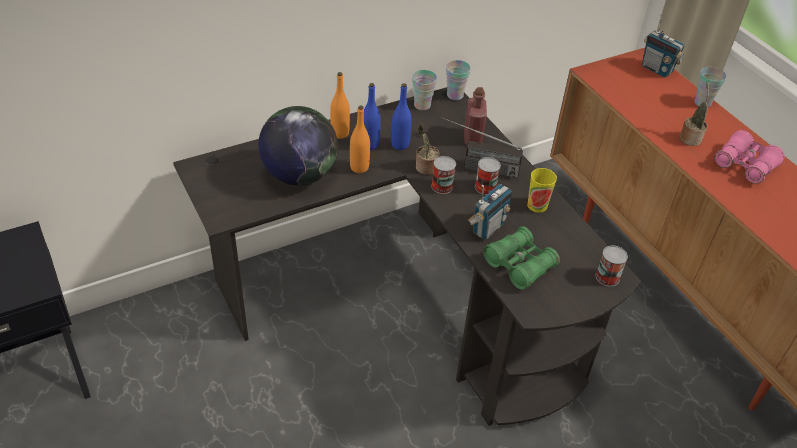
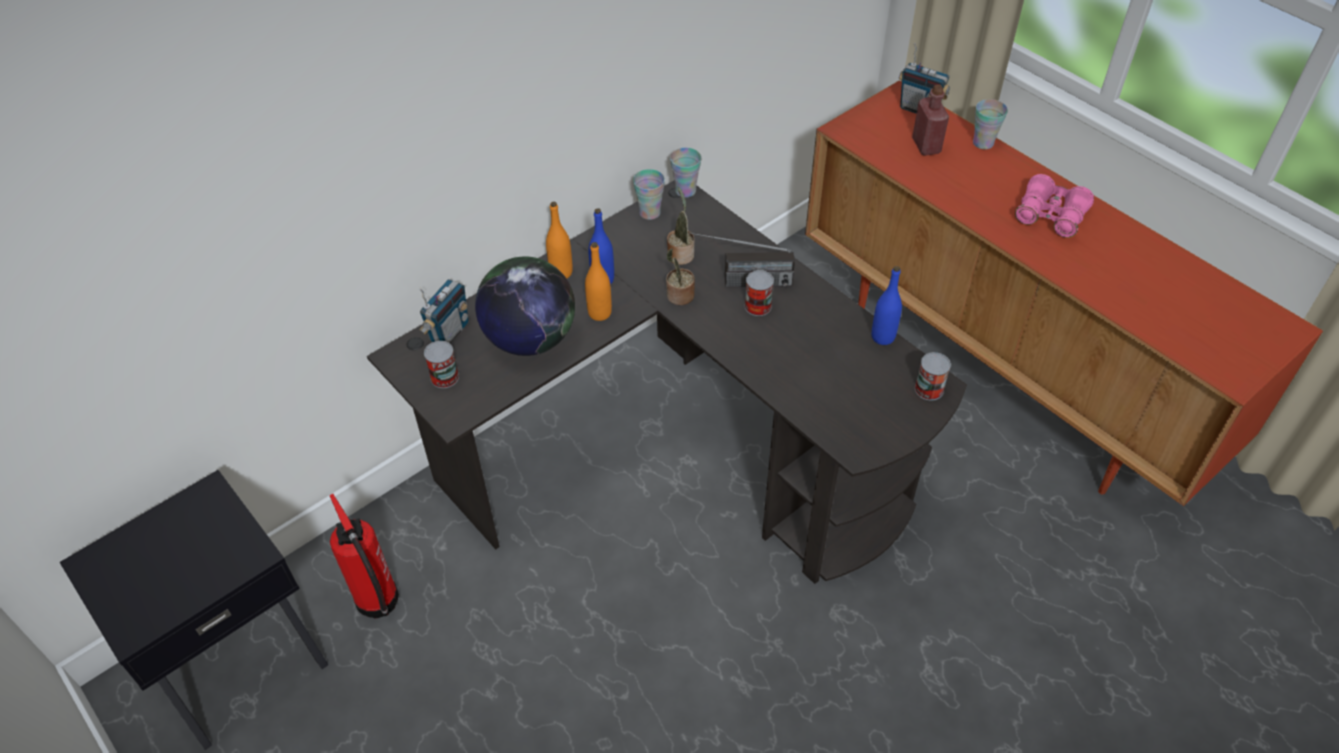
camera: 10 degrees left, 5 degrees up
blue bottle [391,83,412,150] -> blue bottle moved to [872,266,902,345]
can [431,156,456,194] -> can moved to [424,341,459,388]
red bottle [464,87,487,145] -> red bottle moved to [912,84,949,156]
radio [468,184,513,240] -> radio moved to [419,279,468,344]
green binoculars [483,226,560,290] -> none
cup [527,168,557,213] -> none
potted plant [680,81,709,146] -> potted plant moved to [667,187,694,265]
none -> fire extinguisher [330,494,399,618]

